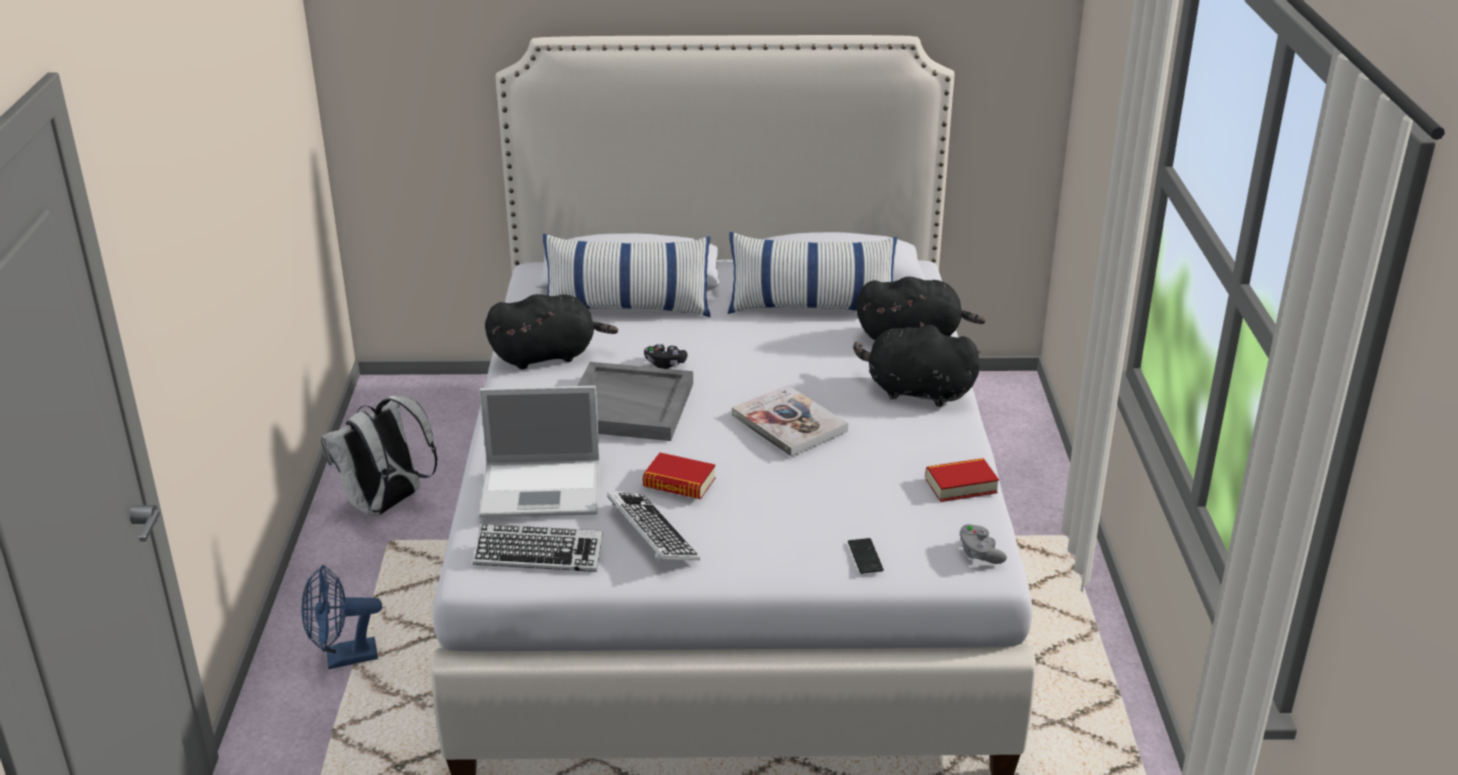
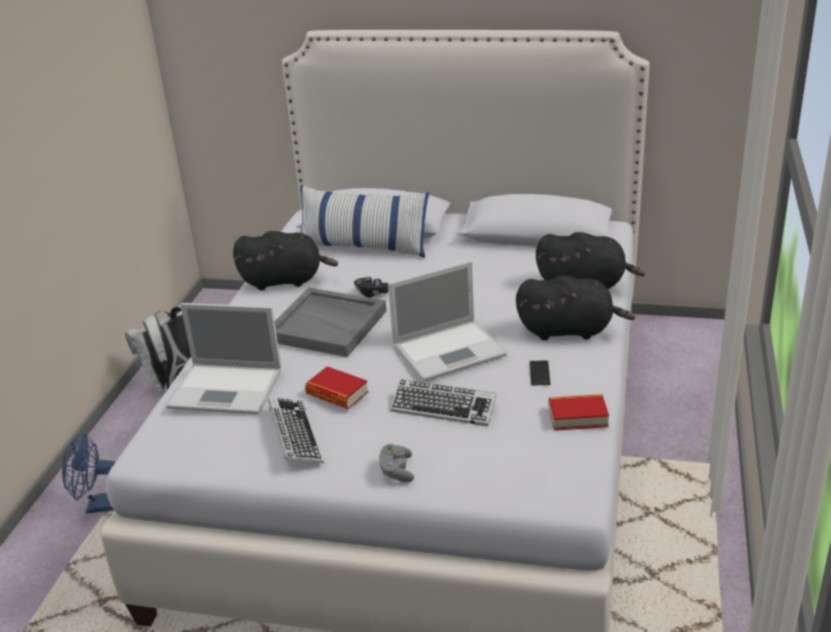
camera: 15 degrees right, 0 degrees up
keyboard [473,524,603,572] -> keyboard moved to [390,379,497,426]
pillow [728,232,897,314] -> none
book [732,385,848,457] -> laptop [388,261,507,382]
phone [848,538,884,574] -> phone moved to [530,361,550,385]
black plush toy [853,322,981,407] -> black plush toy turned 150 degrees clockwise [516,276,635,340]
grey game controller [960,524,1007,564] -> grey game controller moved to [379,444,414,482]

